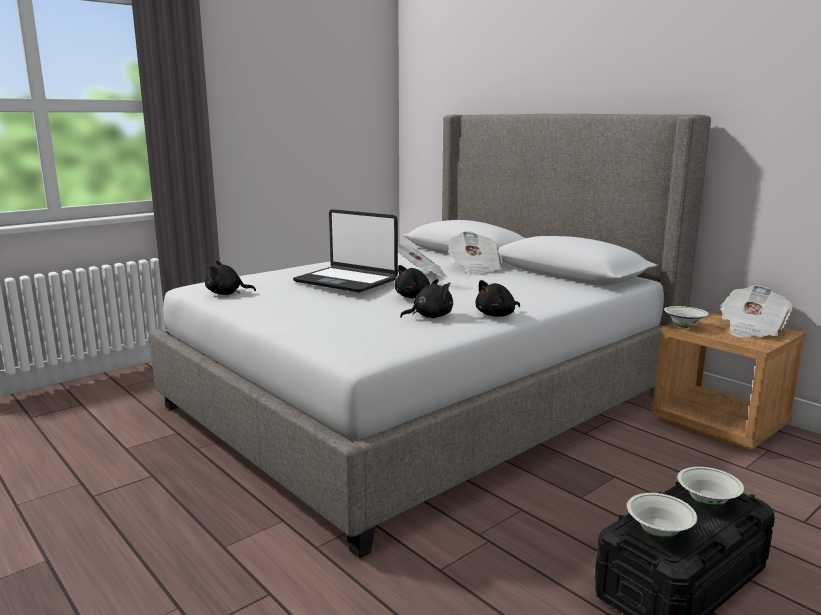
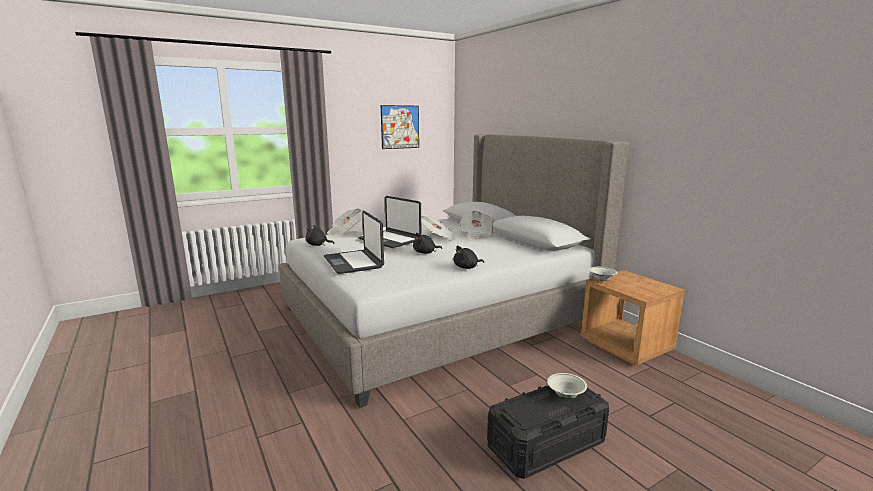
camera: 10 degrees right, 0 degrees up
black plush toy [400,279,453,318] -> none
white bowl [627,493,697,539] -> none
newspaper [720,285,794,337] -> newspaper moved to [327,208,363,235]
none -> laptop [324,210,384,274]
none -> picture [381,105,419,149]

